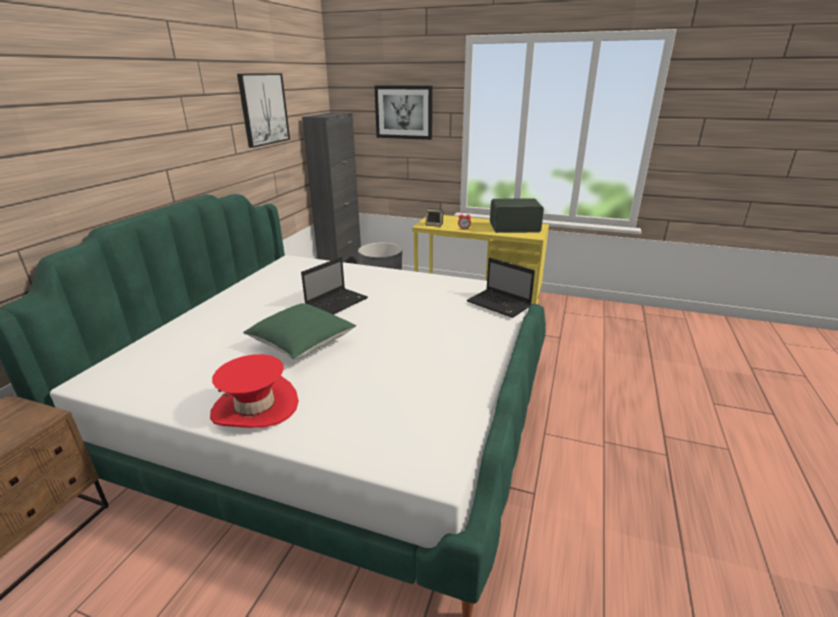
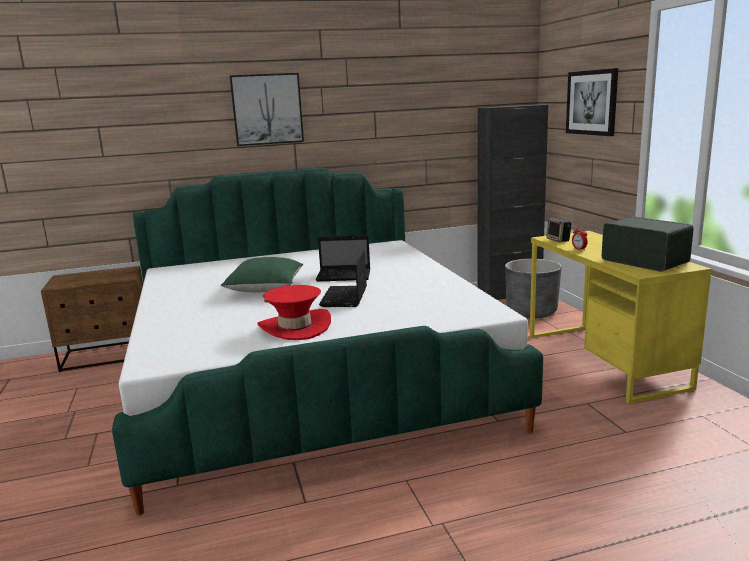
camera: 55 degrees right, 10 degrees down
red hat [210,354,299,428] -> red hat moved to [257,285,331,340]
picture [237,73,290,148] -> picture moved to [230,73,304,146]
laptop [467,257,535,318] -> laptop moved to [319,250,367,307]

